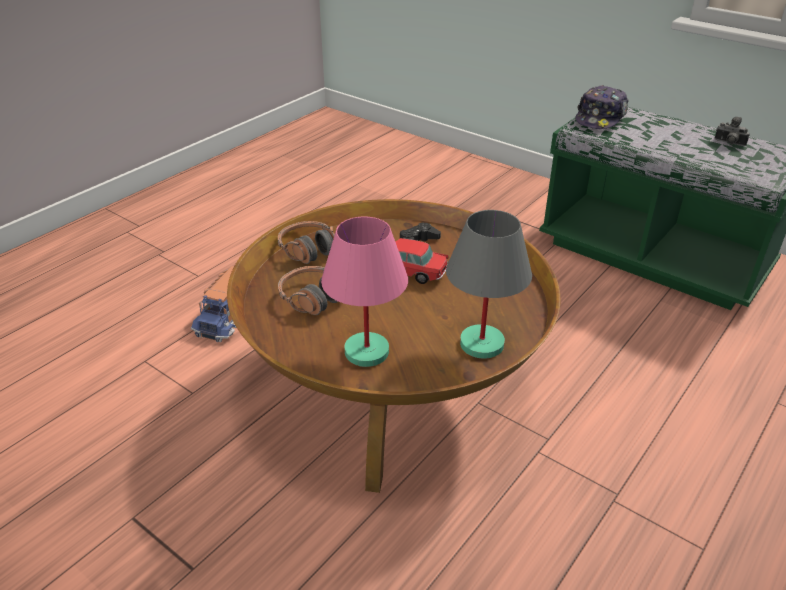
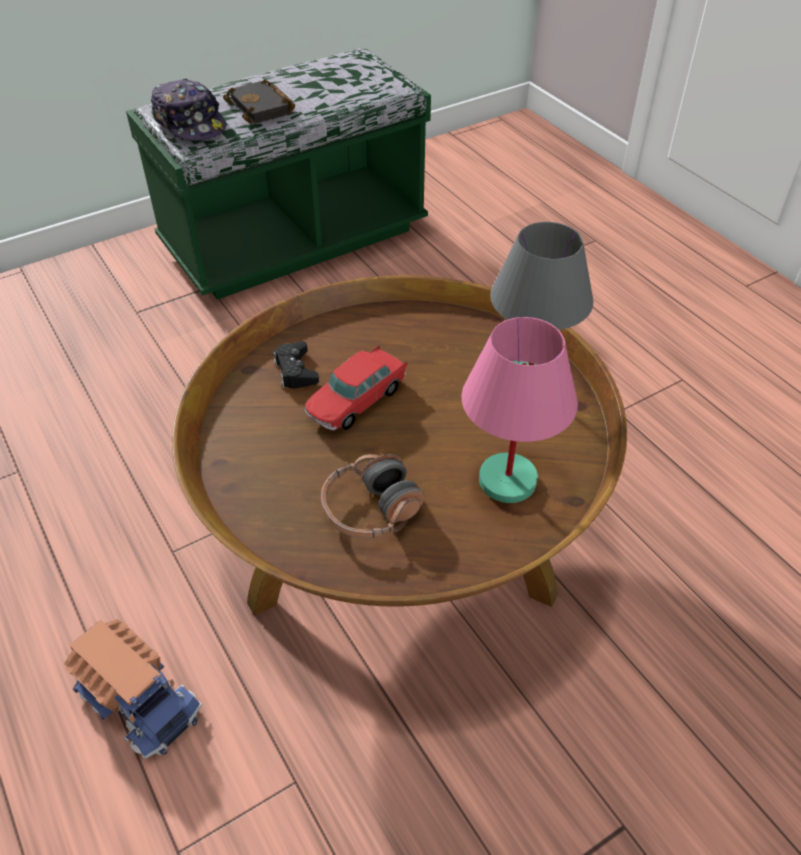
camera: 70 degrees left, 10 degrees up
headphones [278,221,335,264] -> none
camera [715,117,750,146] -> none
none -> black book [223,80,295,124]

